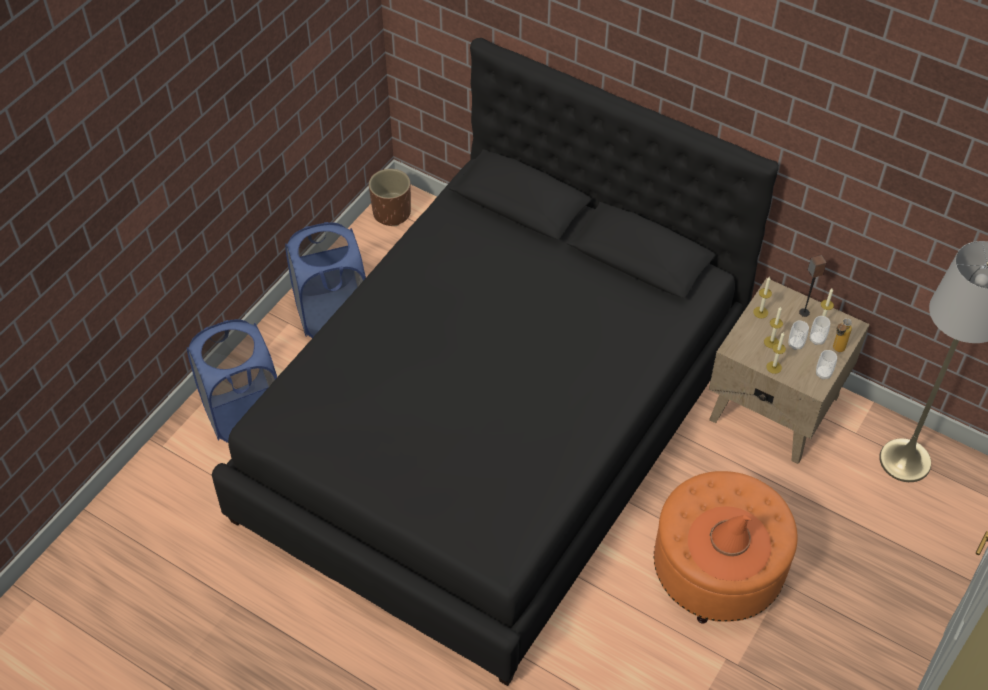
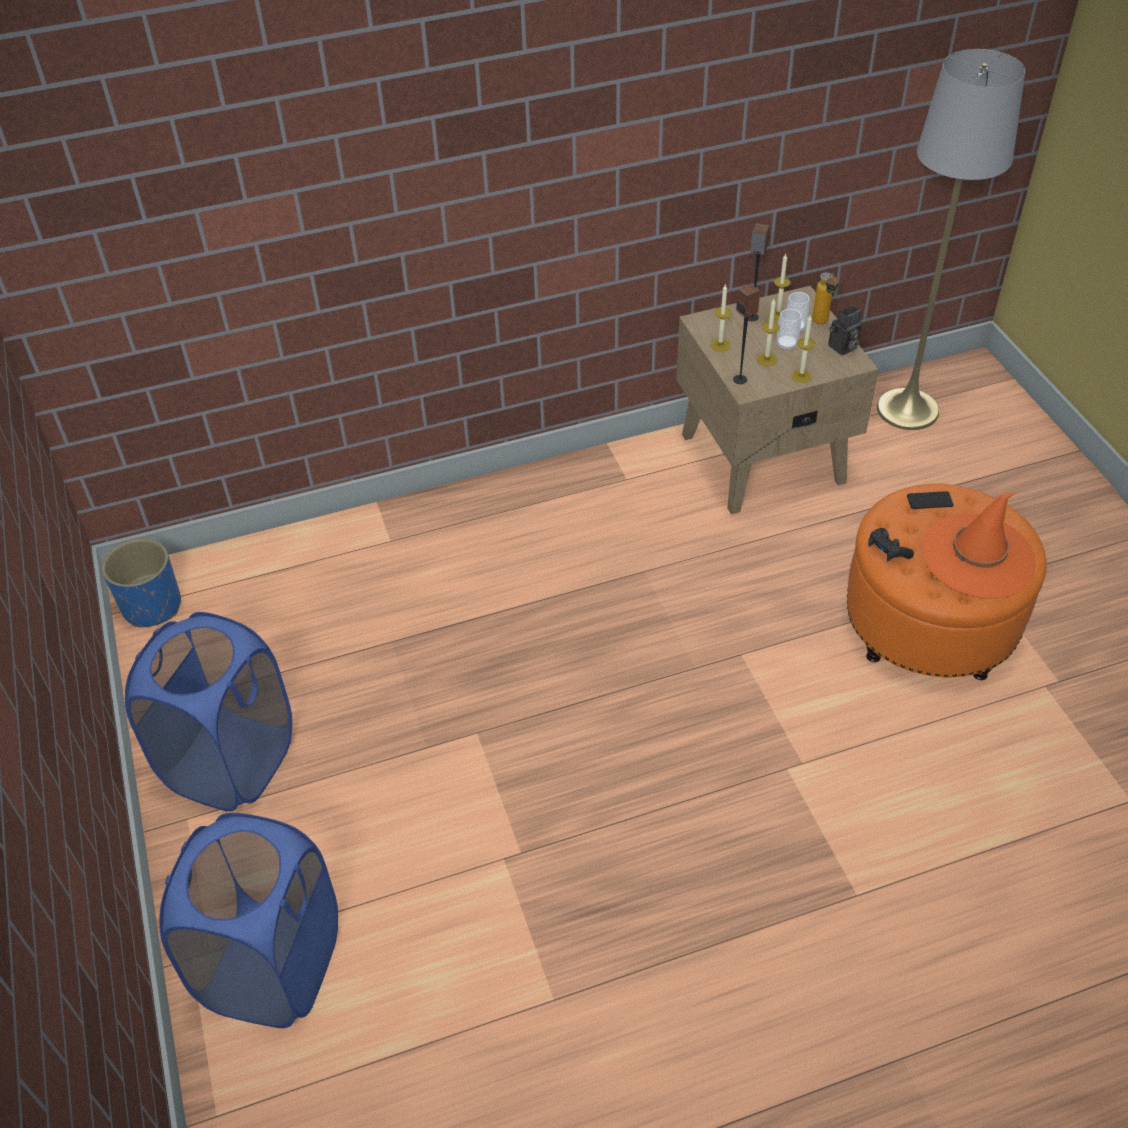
camera: 50 degrees left, 5 degrees down
black bed [212,38,779,686] -> none
brown planter [369,169,411,226] -> blue planter [102,539,181,627]
cup [816,350,837,379] -> camera [828,305,862,355]
none -> speaker [733,284,760,384]
none -> black game controller [868,528,914,561]
none -> phone [907,491,954,509]

